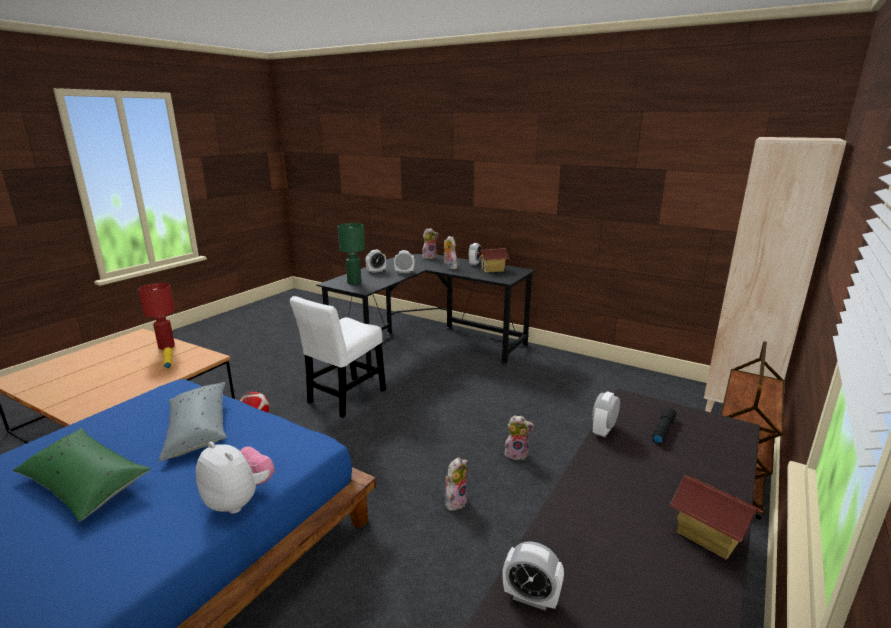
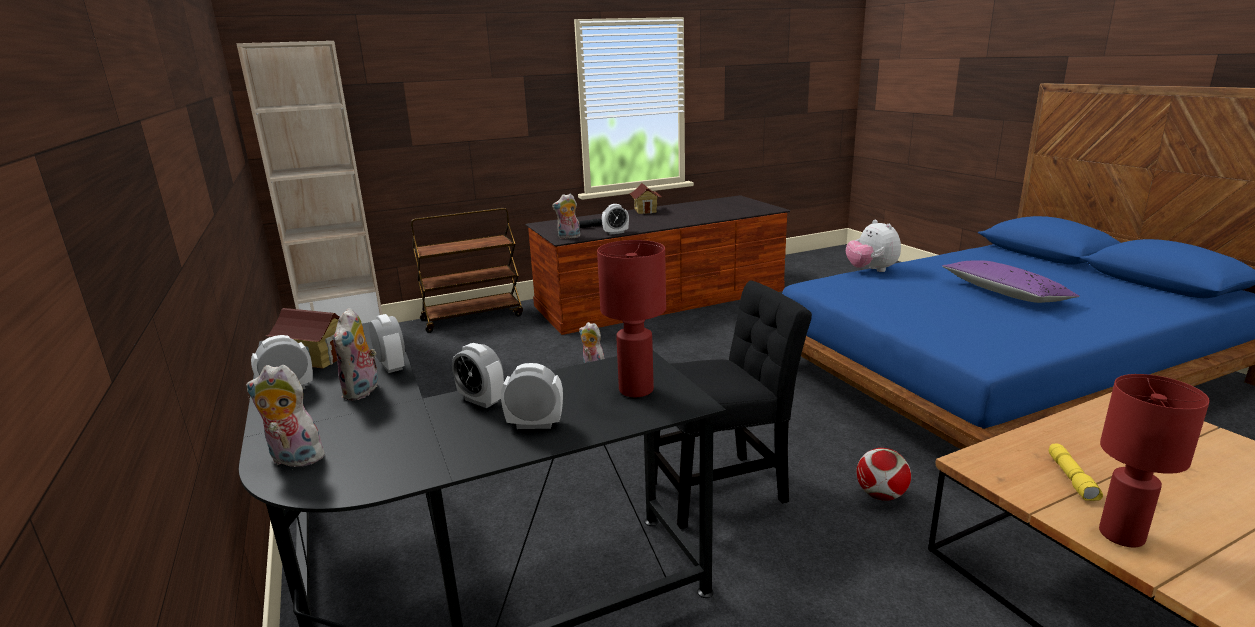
camera: 145 degrees left, 0 degrees up
green pillow [13,428,151,522] -> purple pillow [942,260,1080,303]
grey pillow [158,382,226,462] -> none
white chair [290,296,386,418] -> black chair [654,280,812,529]
green table lamp [338,223,365,285] -> red table lamp [597,240,666,397]
plush toy [444,457,468,511] -> plush toy moved to [552,194,580,239]
alarm clock [502,541,564,611] -> alarm clock moved to [369,314,405,373]

